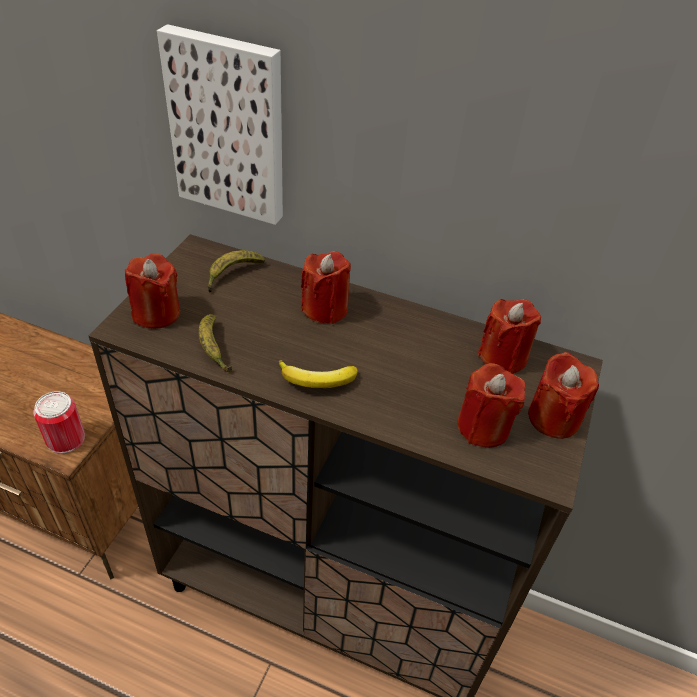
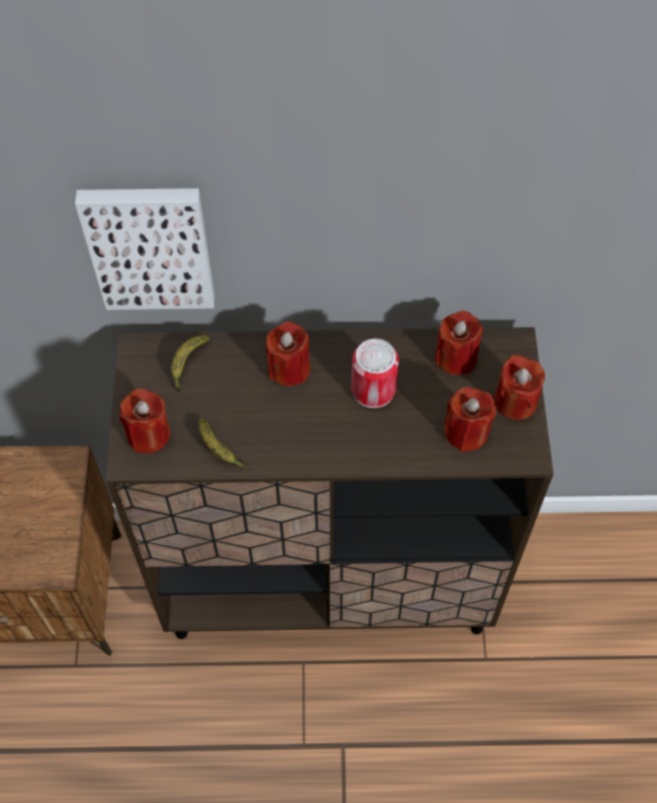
camera: 20 degrees left, 15 degrees up
can [33,391,85,454] -> can moved to [351,339,399,408]
banana [279,360,358,388] -> none

